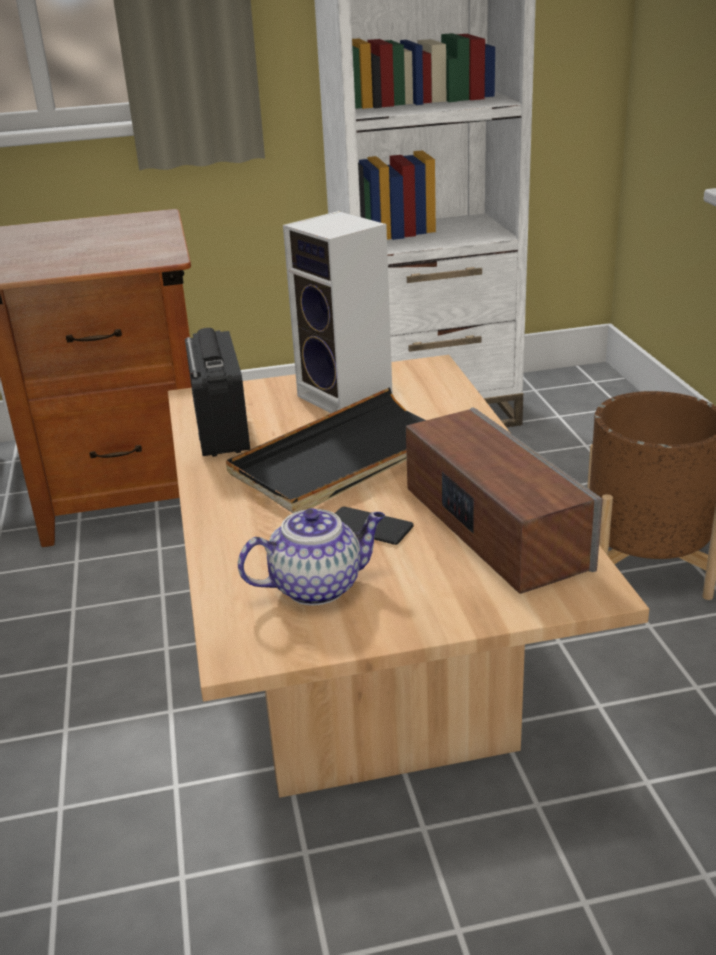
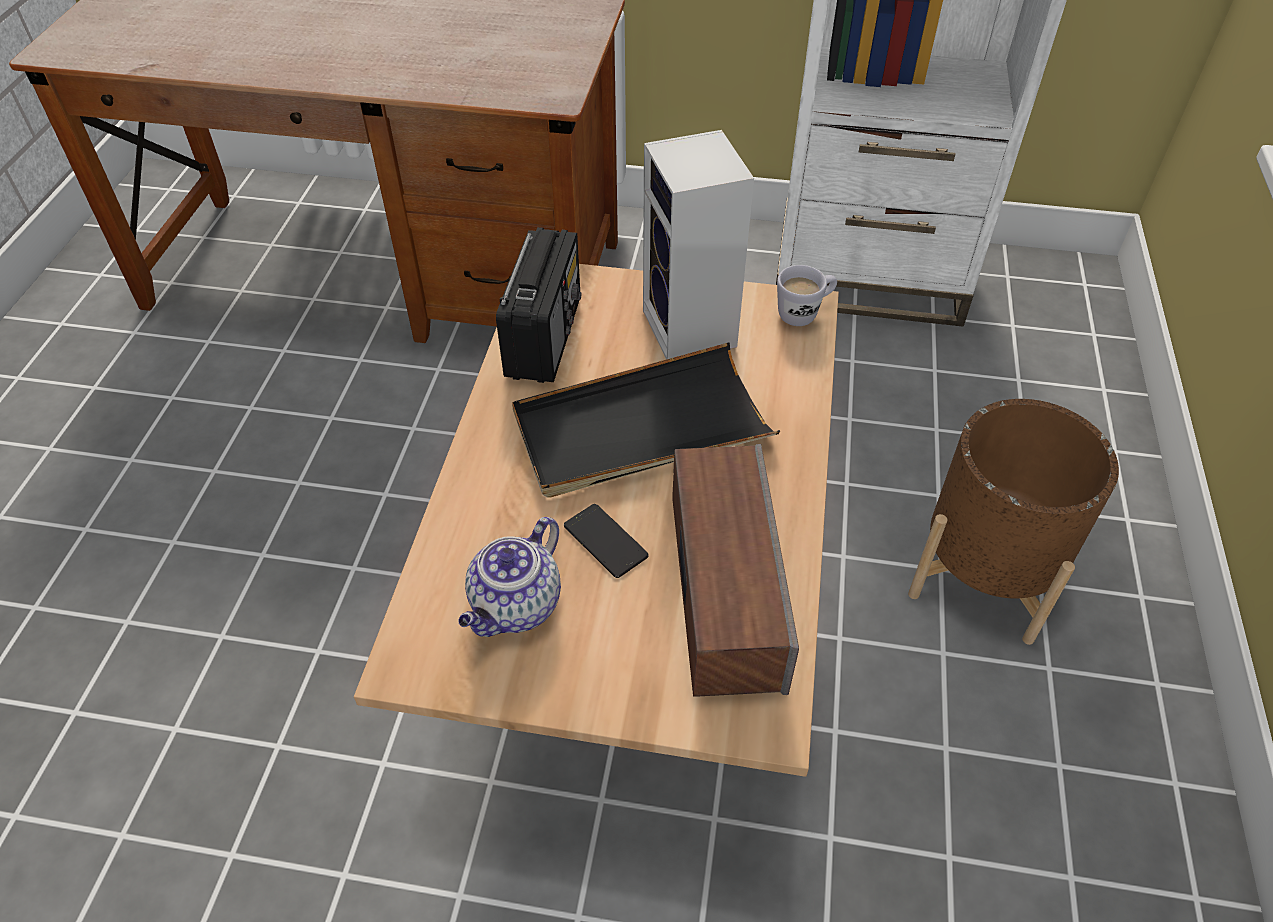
camera: 20 degrees right, 20 degrees up
teapot [238,508,385,606] -> teapot turned 120 degrees clockwise [459,517,561,637]
none -> white mug [777,265,837,326]

